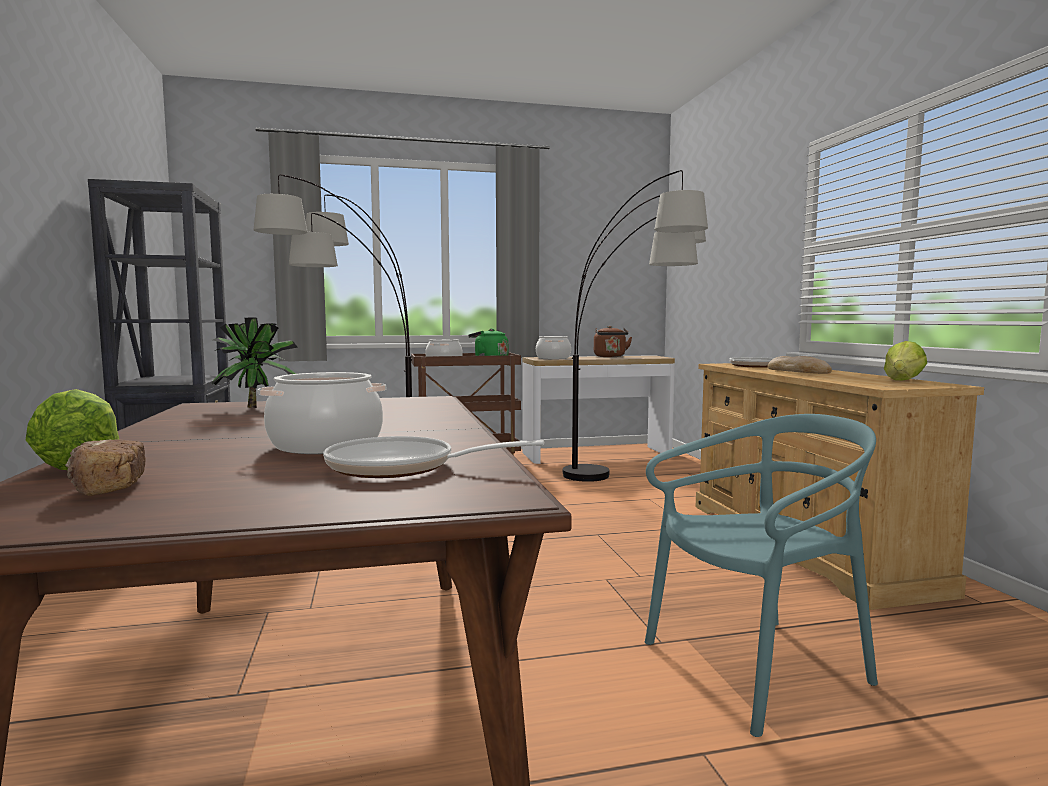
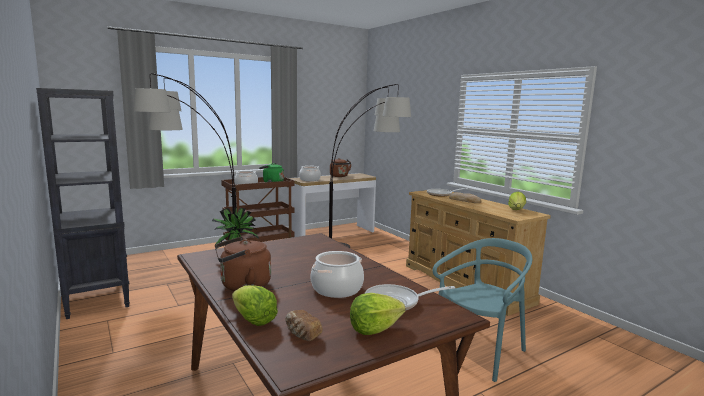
camera: 20 degrees left, 5 degrees up
none -> brown kettle [215,237,271,291]
none -> lettuce [350,293,405,335]

